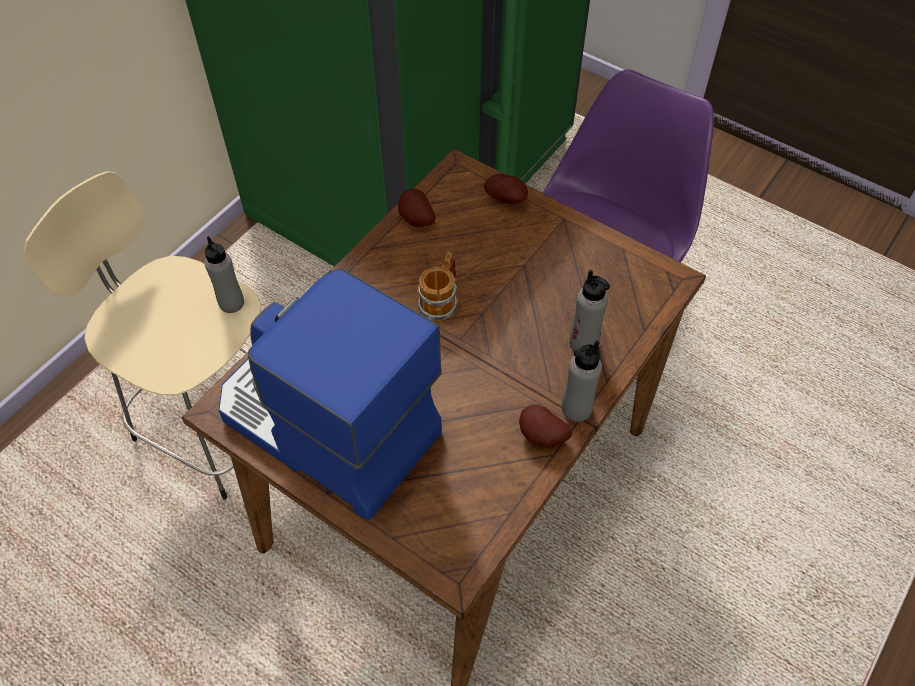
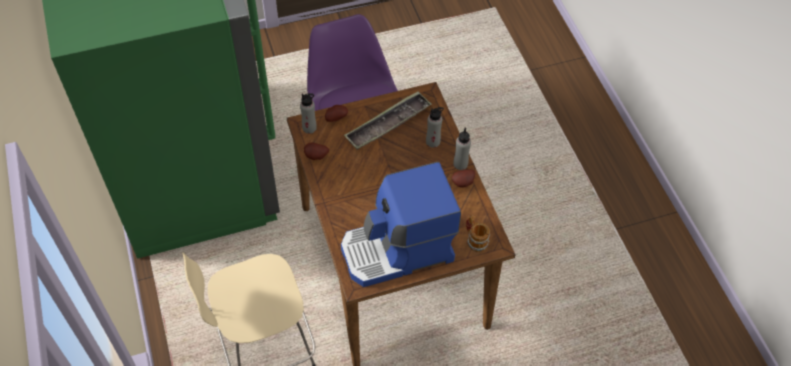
camera: 55 degrees left, 0 degrees up
grey bottle [205,236,244,313] -> grey bottle moved to [300,93,317,134]
mug [417,252,458,323] -> mug moved to [466,215,490,252]
none -> tray [344,92,431,150]

